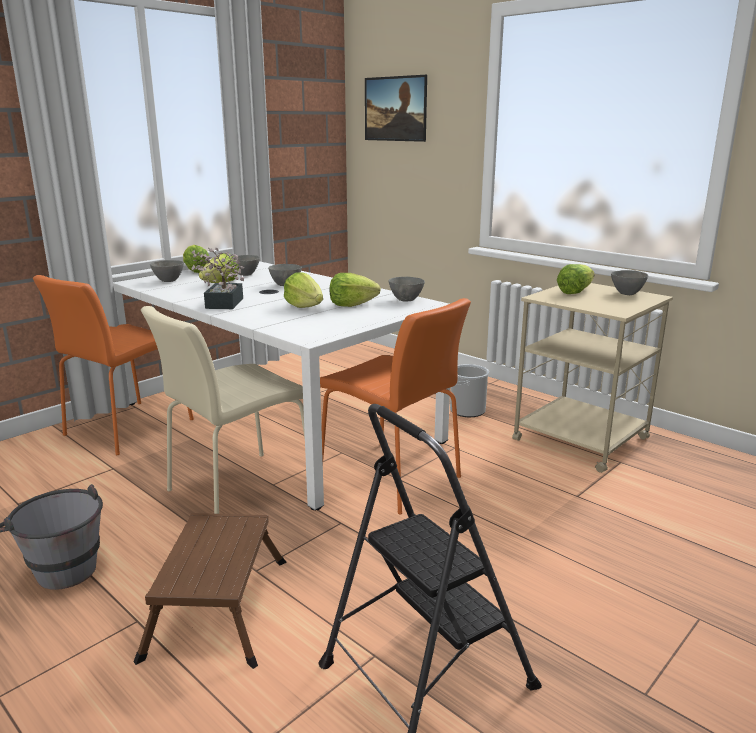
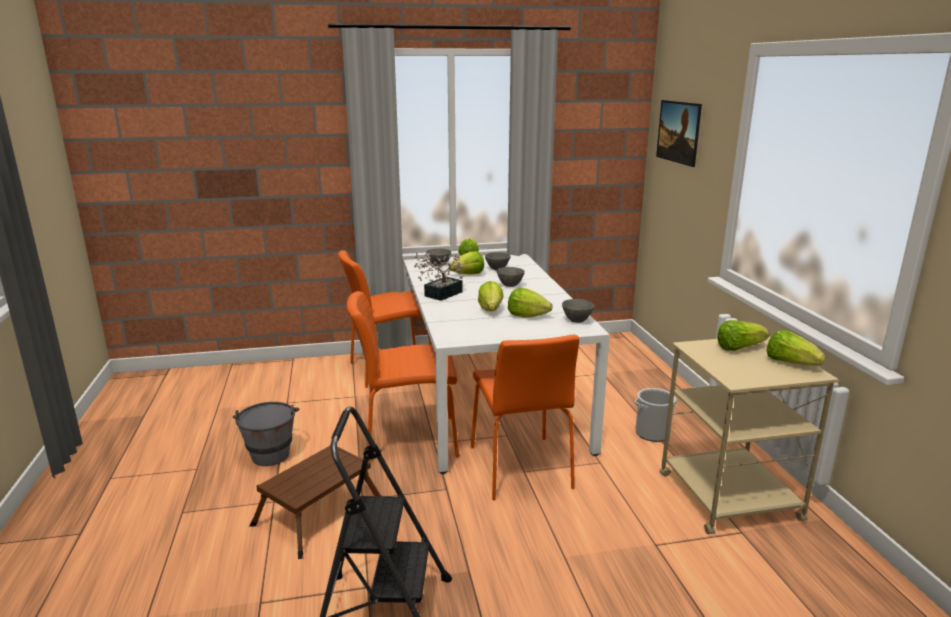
camera: 35 degrees right, 0 degrees up
beige chair [141,306,305,514] -> orange chair [347,291,459,462]
grey bowl [611,270,648,295] -> lettuce [766,330,825,366]

